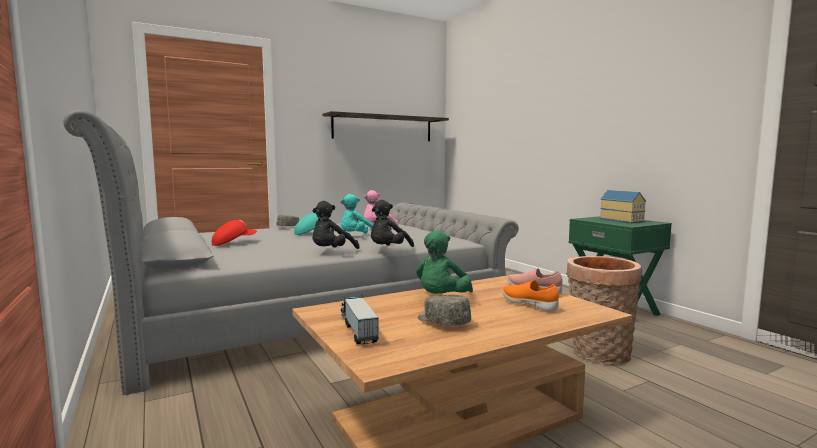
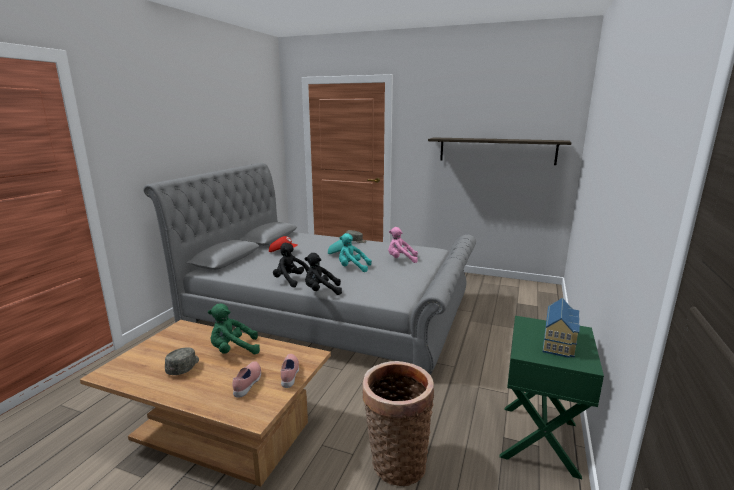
camera: 50 degrees right, 10 degrees up
black plush toy [313,201,360,249] -> black plush toy turned 45 degrees clockwise [273,243,309,288]
toy truck [341,295,379,344] -> none
orange shoe [502,280,559,311] -> pink shoe [233,361,261,398]

